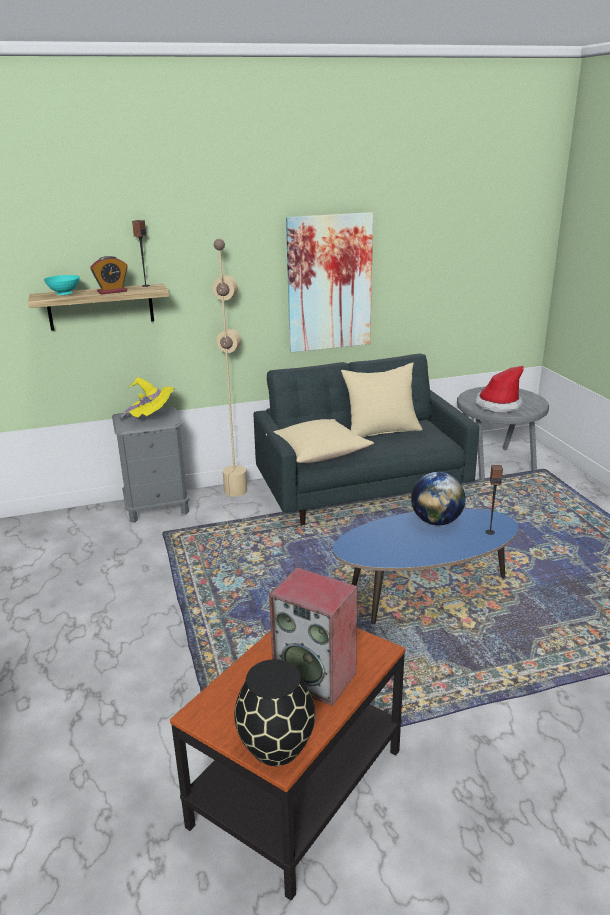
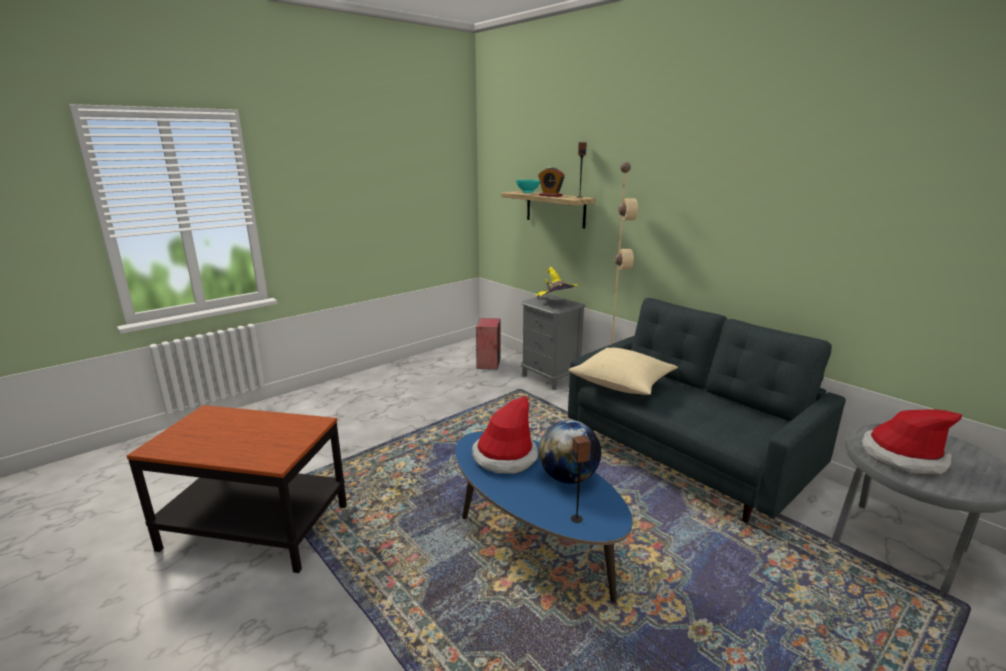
camera: 65 degrees right, 5 degrees down
black vase [235,659,315,766] -> none
speaker [269,567,357,706] -> speaker moved to [476,318,500,370]
picture [286,212,373,352] -> none
beige pillow [341,362,422,437] -> none
none -> hat [472,396,538,474]

